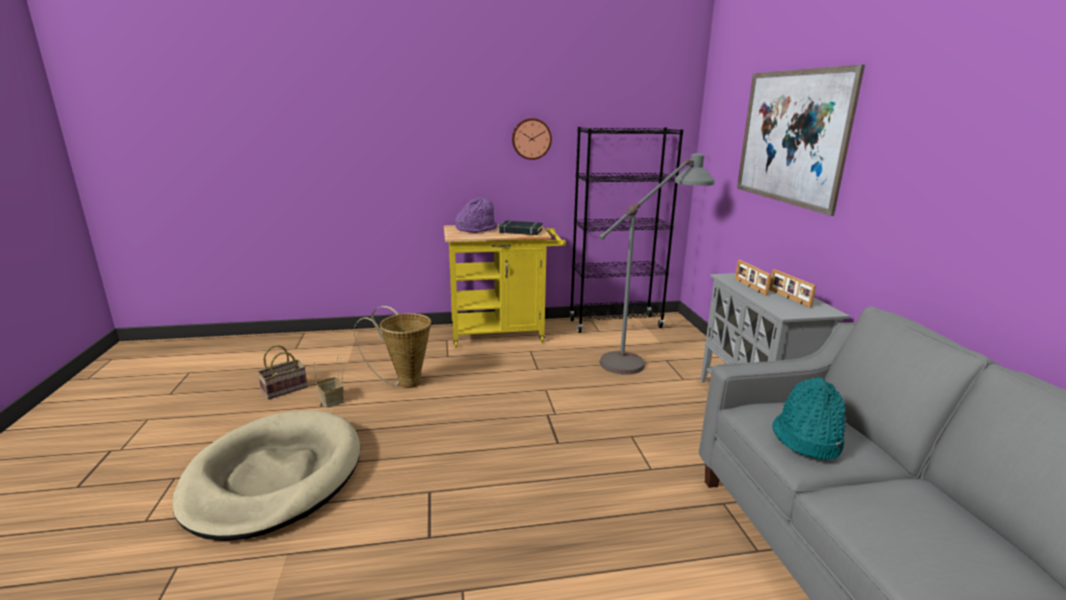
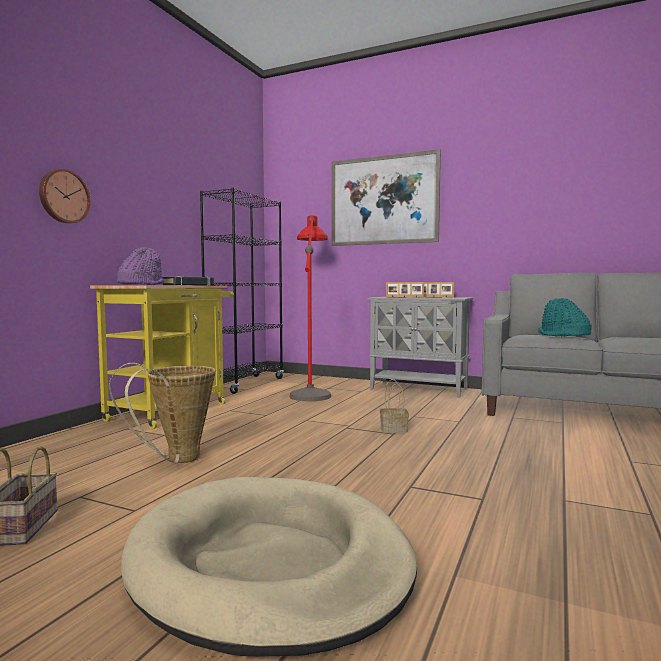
camera: 55 degrees left, 15 degrees down
basket [314,355,344,408] -> basket moved to [380,379,409,433]
wall clock [512,118,552,160] -> wall clock moved to [39,169,91,223]
grey floor lamp [599,153,715,375] -> red floor lamp [290,215,331,401]

